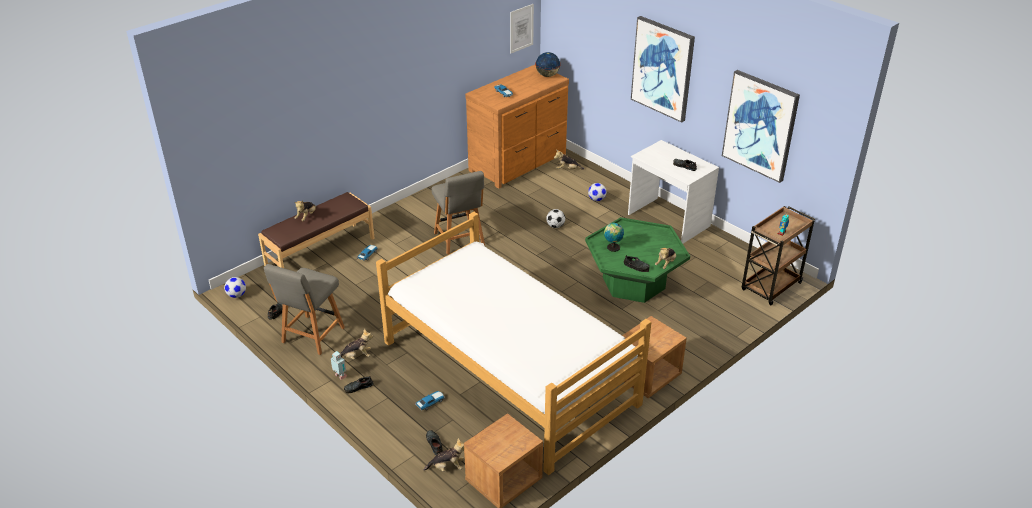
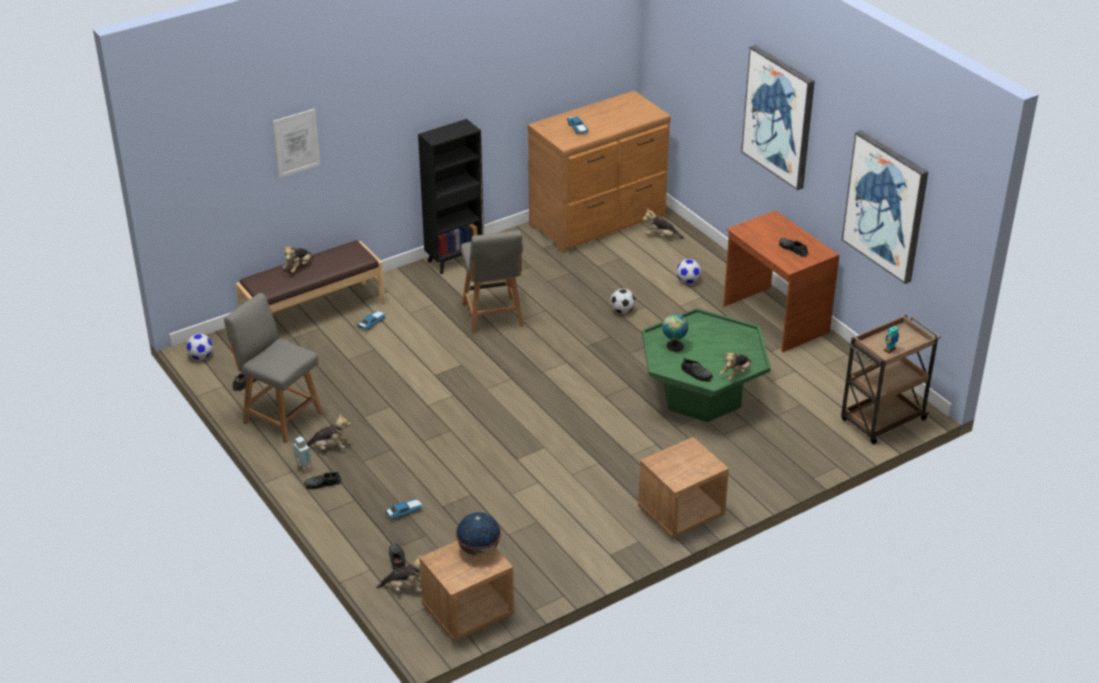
camera: 10 degrees right, 0 degrees up
grey chair [264,264,345,355] -> grey chair turned 90 degrees clockwise [224,293,323,443]
bed [376,212,651,475] -> none
picture [510,4,534,53] -> picture moved to [273,109,320,178]
globe [535,52,561,77] -> globe moved to [456,512,501,557]
white desk [628,140,719,243] -> brown desk [723,210,839,352]
none -> black bookcase [418,119,484,274]

